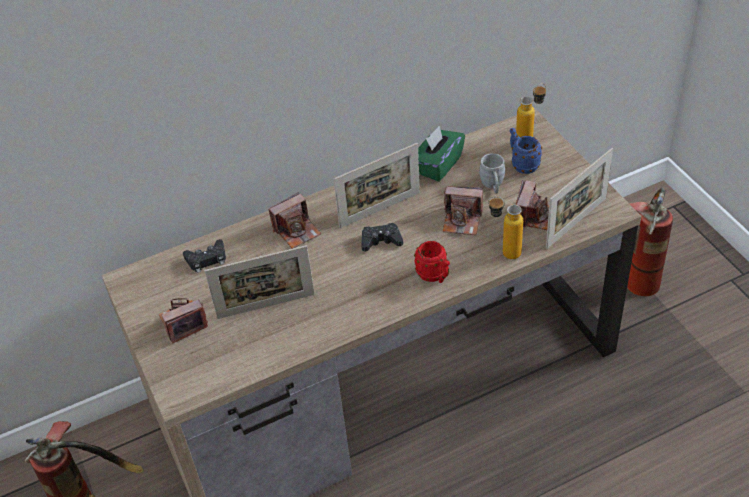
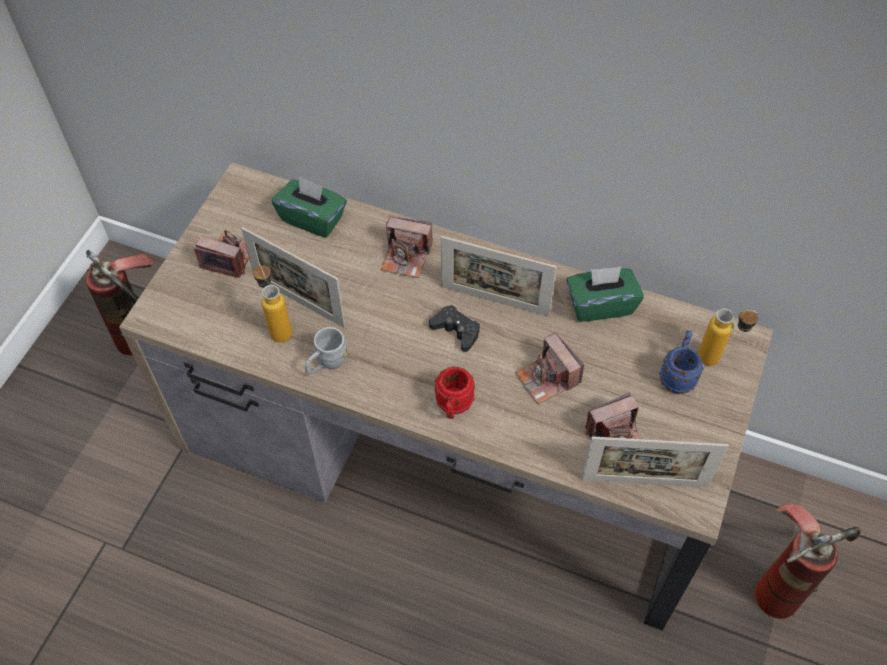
camera: 45 degrees right, 10 degrees up
black game controller [183,239,226,273] -> green tissue box [272,176,347,238]
grey mug [479,153,505,194] -> grey mug moved to [305,327,348,375]
bottle [488,196,523,259] -> bottle moved to [253,262,292,343]

